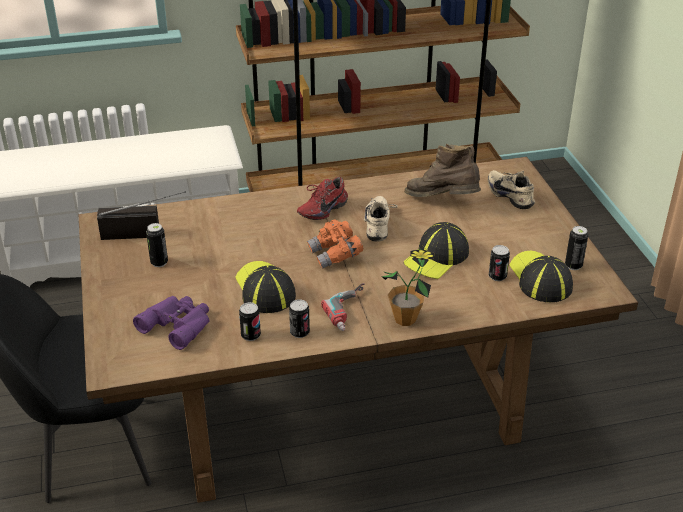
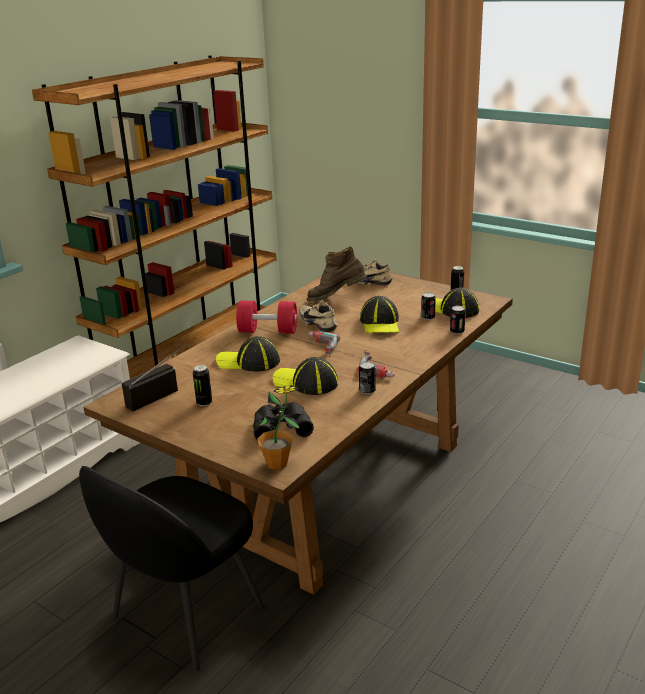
camera: 40 degrees left, 10 degrees down
purple binoculars [133,296,209,350] -> black binoculars [253,402,314,440]
can [239,302,261,341] -> can moved to [450,306,466,334]
red shoe [297,177,348,220] -> red dumbbell [236,301,297,334]
orange binoculars [307,220,364,269] -> power drill [308,331,340,357]
potted plant [381,249,434,326] -> potted plant moved to [249,385,300,470]
none -> cap [216,336,280,372]

